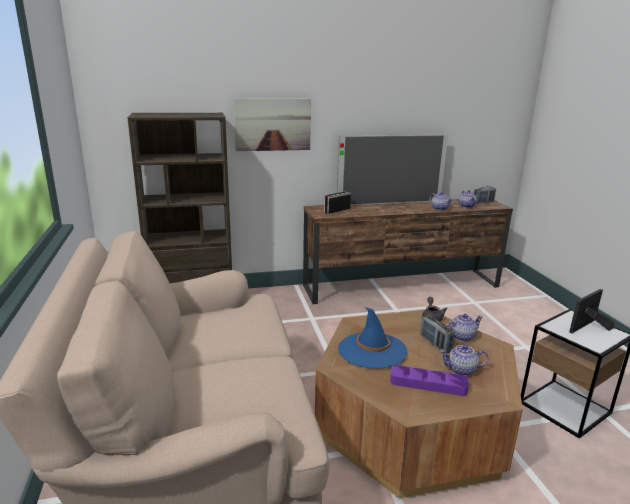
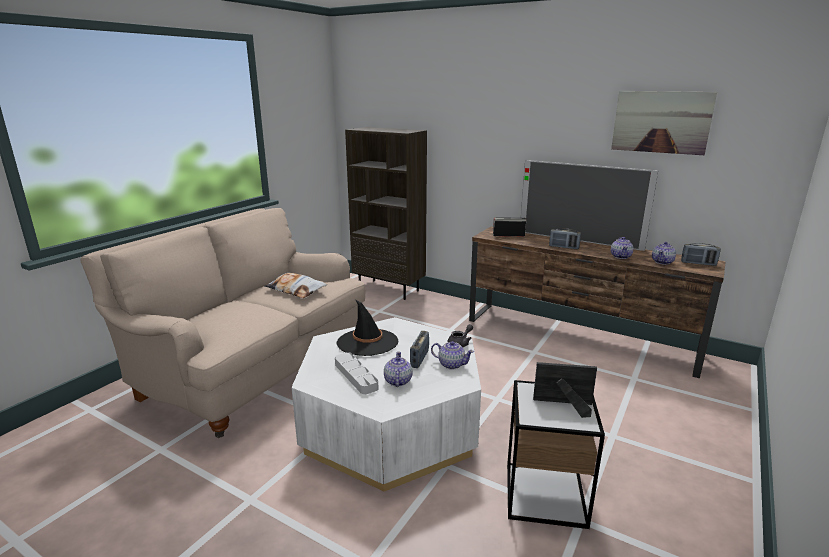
camera: 45 degrees right, 0 degrees up
picture [234,98,311,151] -> picture moved to [611,91,717,155]
brown coffee table [315,310,523,498] -> white coffee table [291,317,481,492]
blue hat [338,307,408,368] -> black hat [337,299,399,356]
purple tray [390,365,469,396] -> grey tray [335,352,378,394]
teapot [440,345,488,376] -> teapot turned 45 degrees clockwise [384,351,412,387]
none -> pillow [264,273,327,298]
none -> radio [549,229,581,249]

